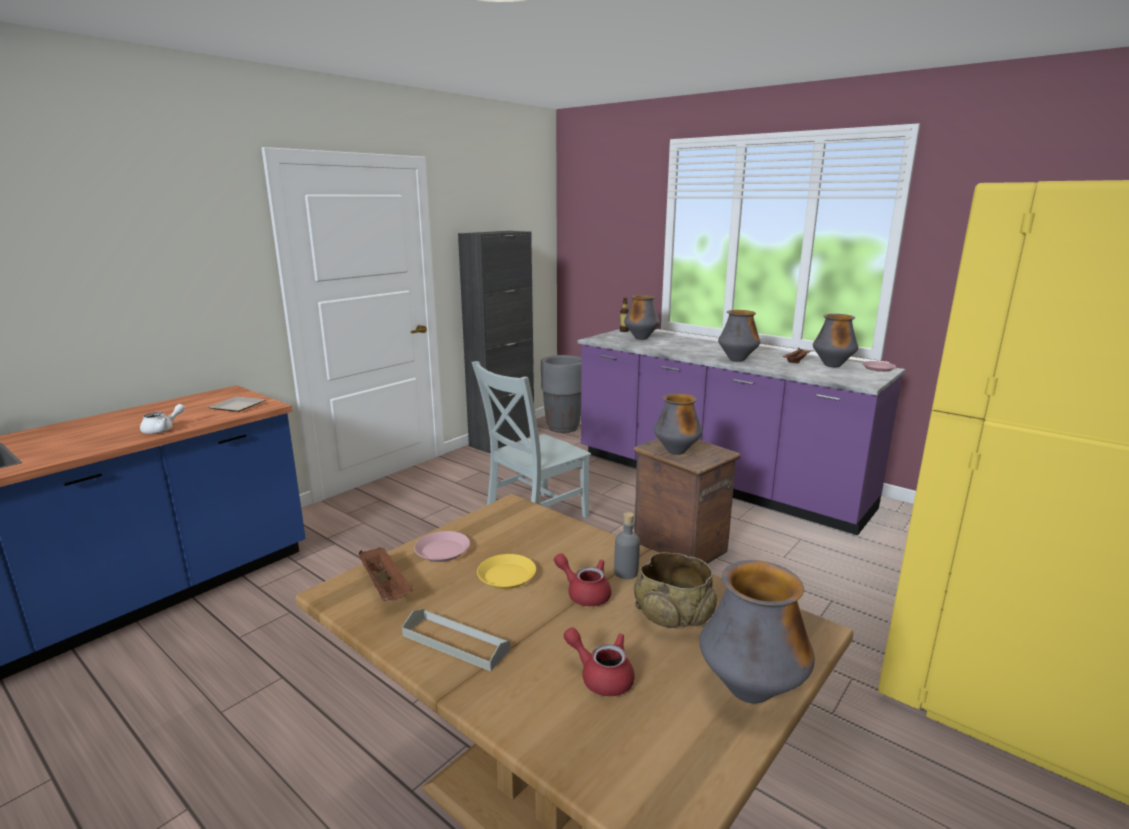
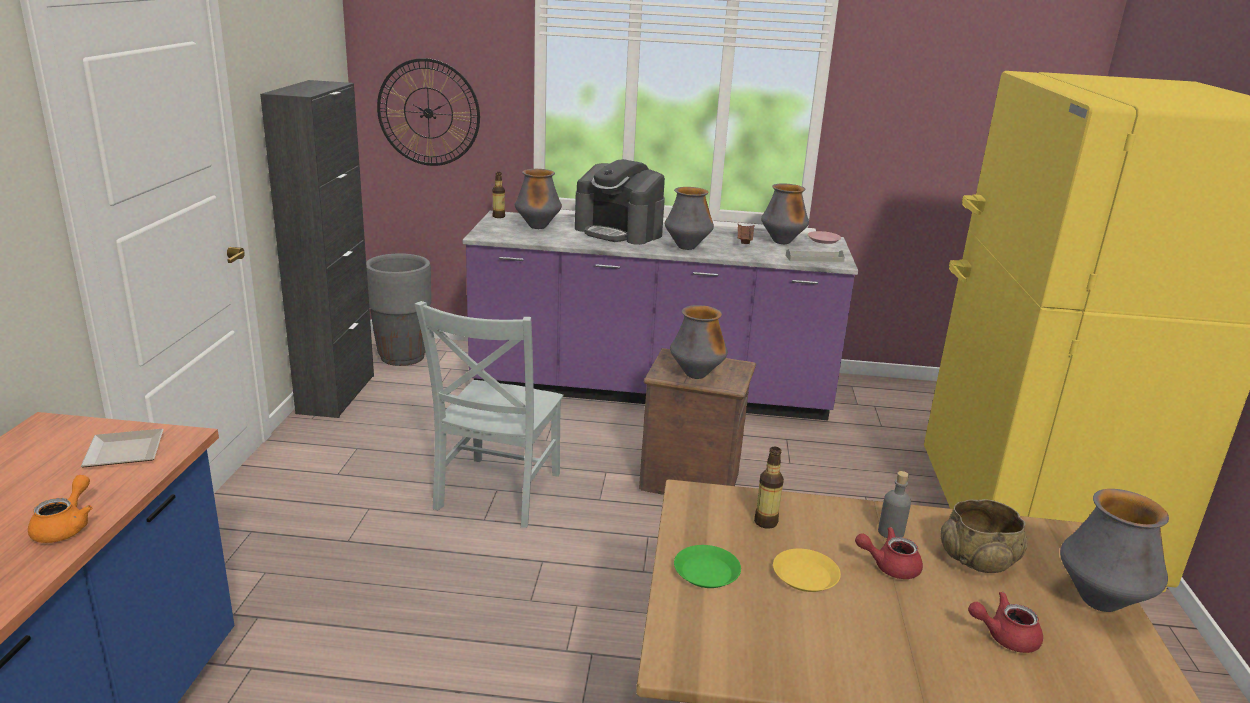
camera: 35 degrees left, 5 degrees up
white teapot [140,404,185,434] -> orange teapot [28,475,92,543]
brown tray [359,547,413,601] -> none
grey tray [402,609,510,671] -> grey tray moved to [786,249,845,262]
pink plate [414,531,470,562] -> green plate [674,545,741,588]
none -> wall clock [377,58,480,166]
none -> coffee machine [575,159,665,245]
none -> bottle [754,447,784,529]

